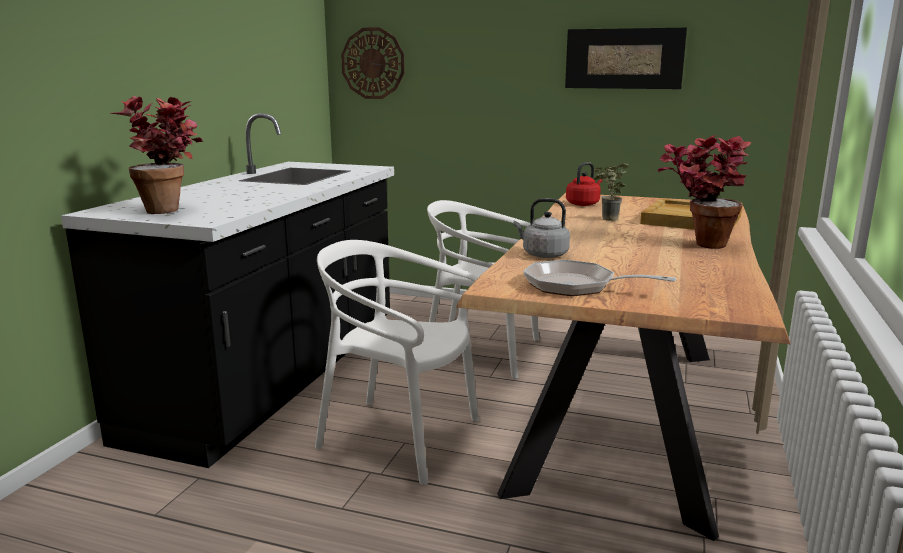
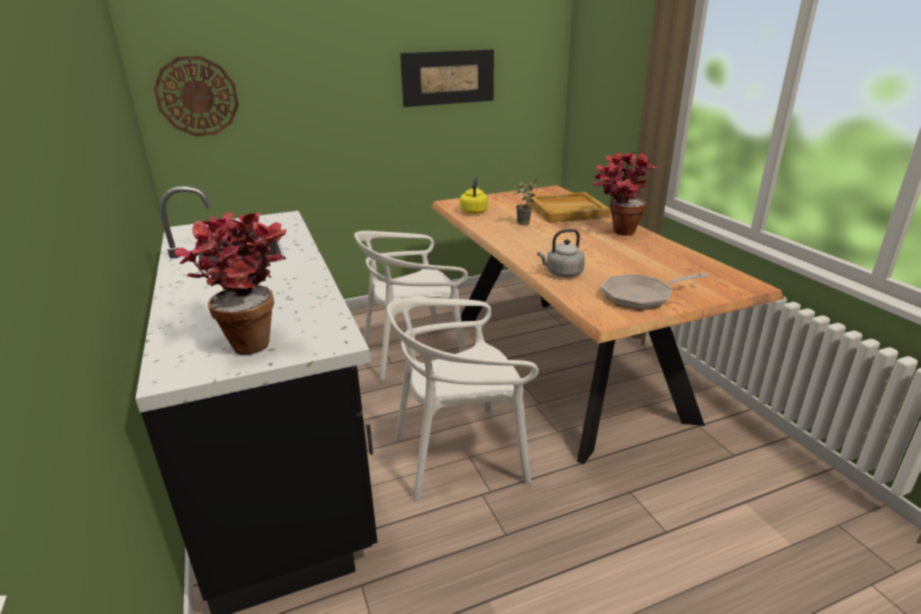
camera: 40 degrees left, 10 degrees up
red kettle [566,162,603,206] -> yellow kettle [460,177,488,214]

